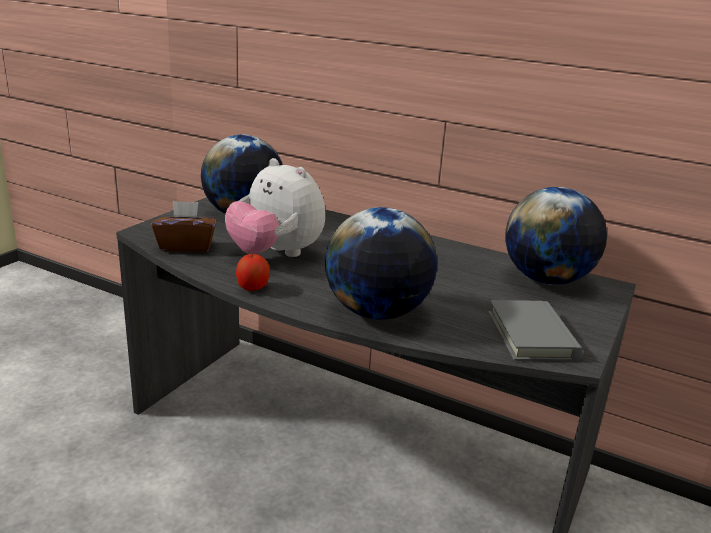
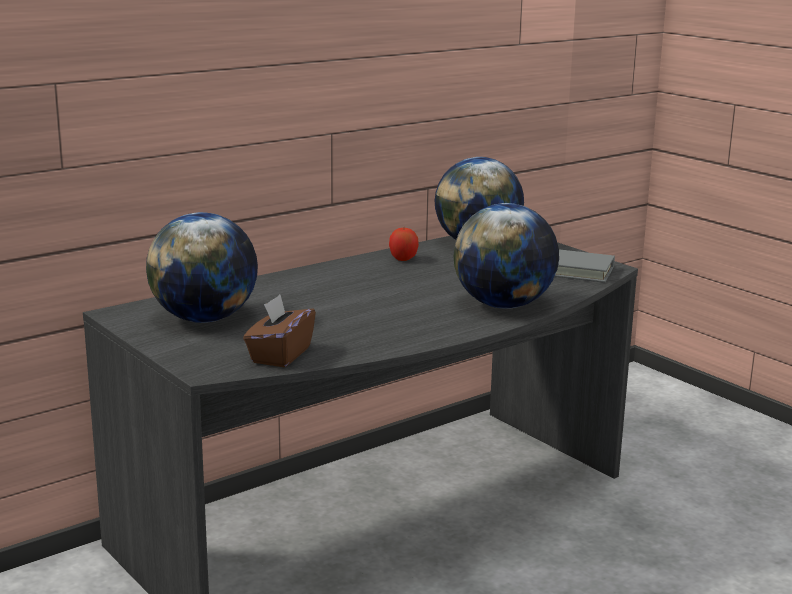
camera: 65 degrees left, 5 degrees down
plush toy [225,158,325,257] -> none
apple [236,254,270,291] -> apple moved to [389,228,419,261]

